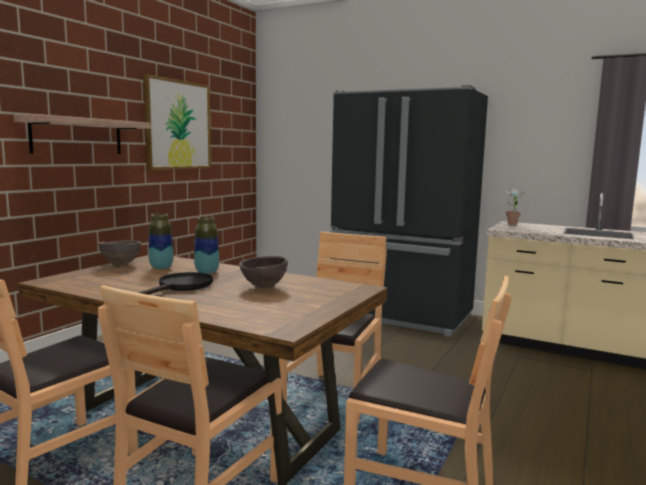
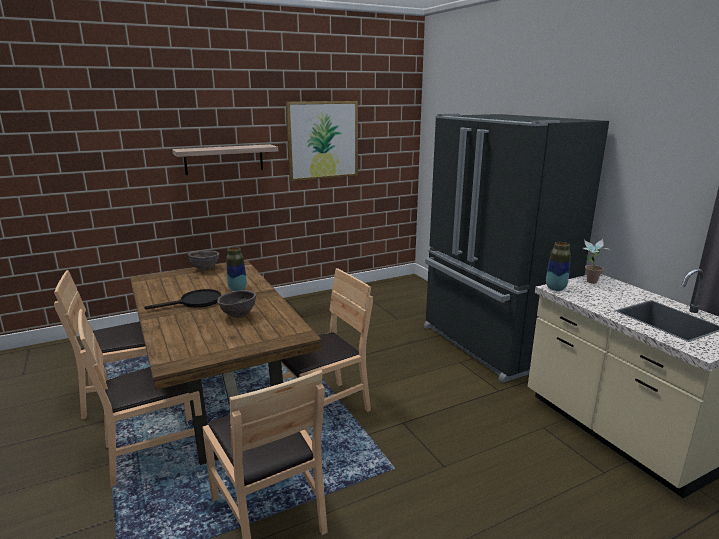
camera: 35 degrees right, 10 degrees up
vase [149,214,174,269] -> vase moved to [546,242,571,291]

